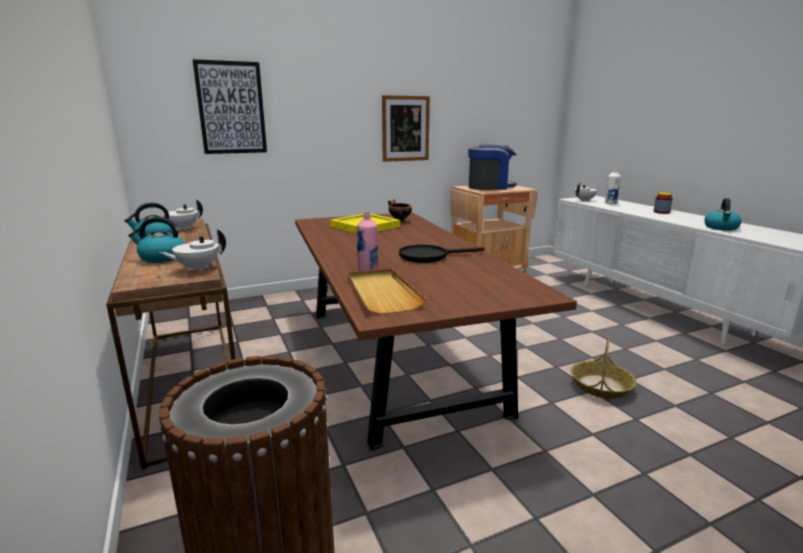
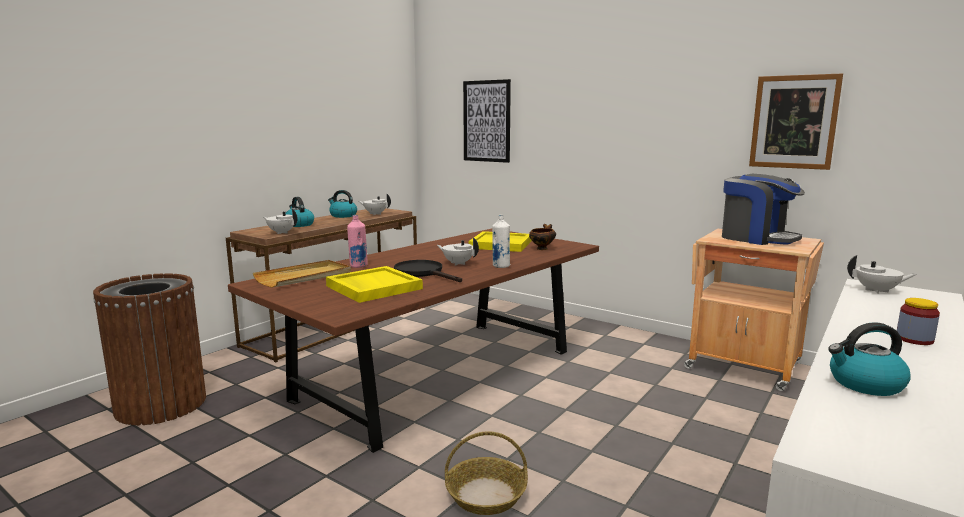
camera: 60 degrees right, 5 degrees down
picture [382,95,430,162] -> picture moved to [749,73,843,170]
white bottle [605,168,621,204] -> white bottle moved to [492,215,510,268]
none -> yellow tray [326,266,423,303]
none -> white teapot [437,238,479,266]

